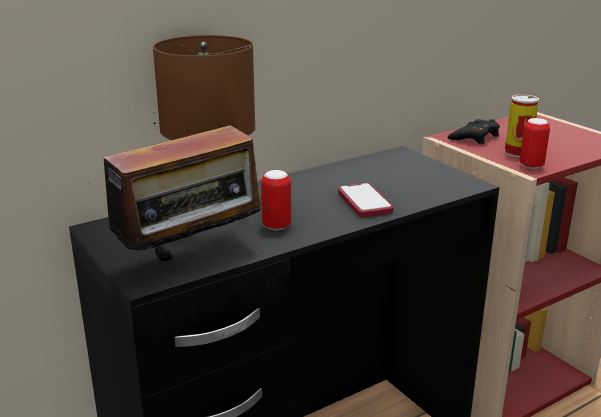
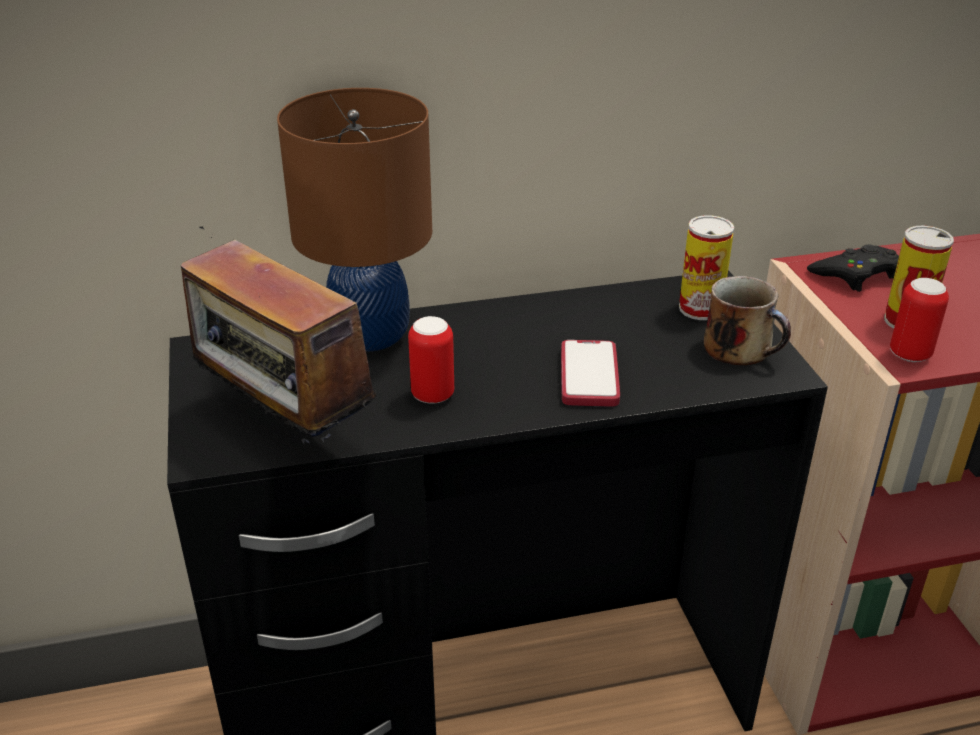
camera: 20 degrees right, 10 degrees up
radio [87,112,271,265] -> radio turned 60 degrees clockwise [181,226,376,449]
none -> can [679,215,734,320]
none -> mug [704,276,791,365]

